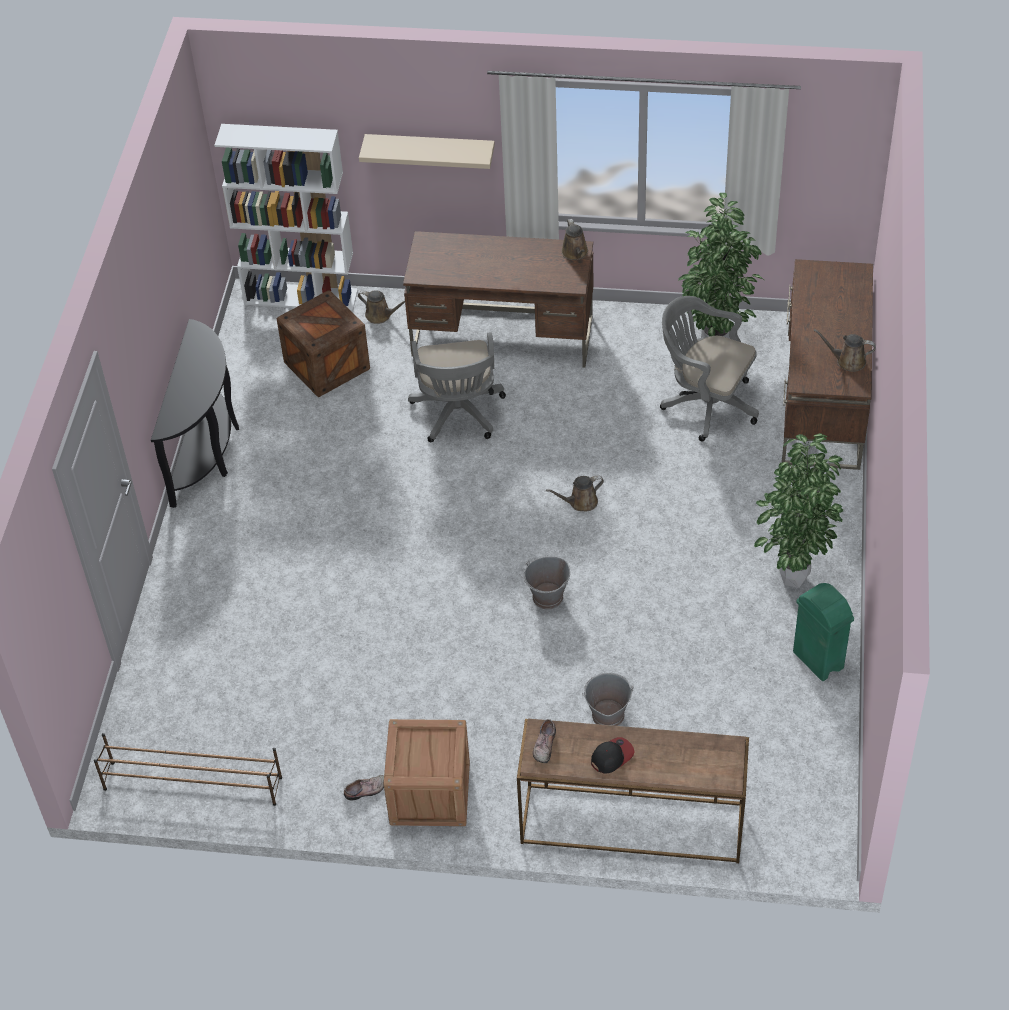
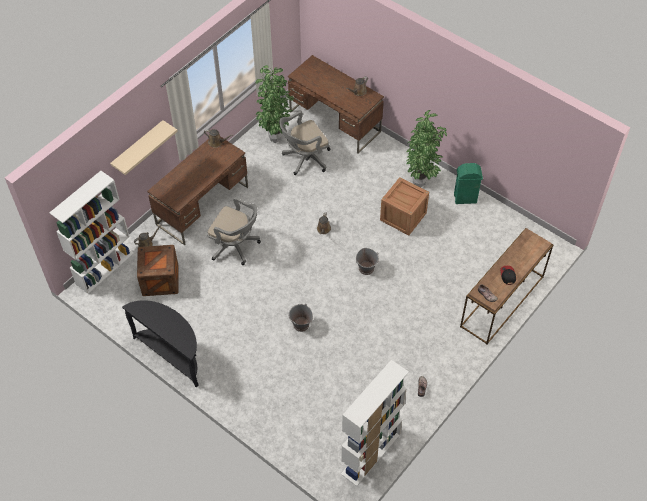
camera: 60 degrees left, 5 degrees up
brown shoe rack [94,733,282,806] -> white bookcase [341,360,409,486]
crate [383,719,470,826] -> crate moved to [380,177,429,236]
grey bucket [582,673,634,726] -> grey bucket moved to [288,304,313,332]

